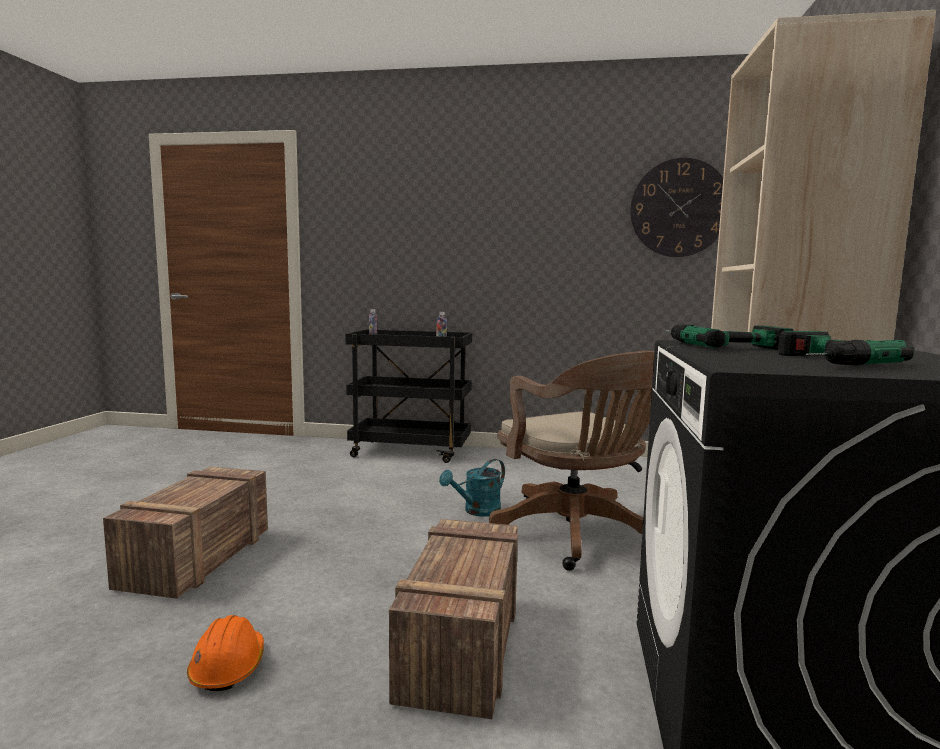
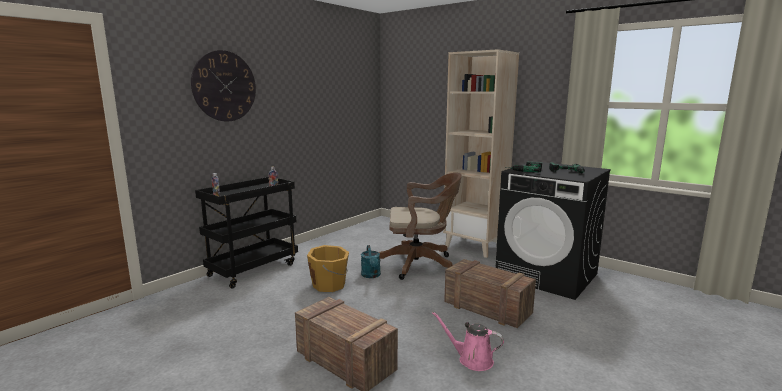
camera: 60 degrees left, 5 degrees up
orange hard hat [187,615,264,691] -> pink watering can [432,312,504,371]
wall clock [630,158,723,257] -> wall clock moved to [191,50,256,122]
none -> orange bucket [307,245,349,292]

